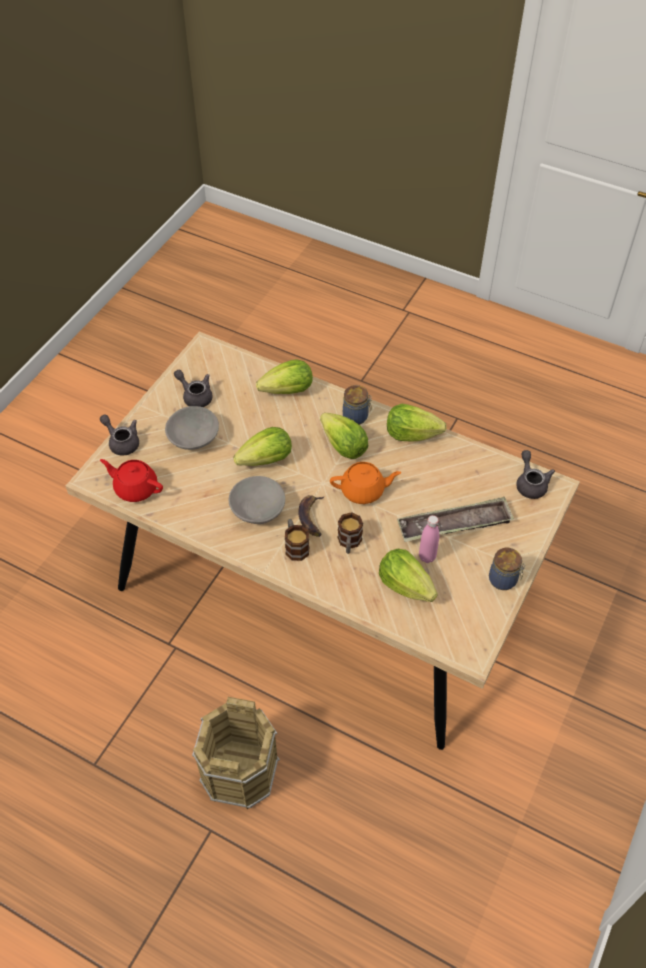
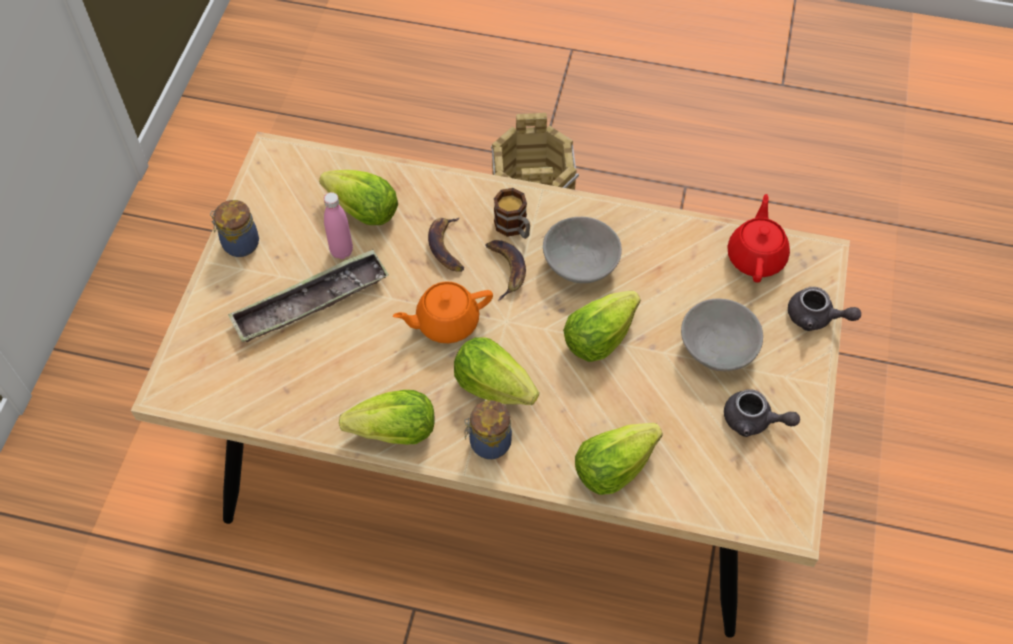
camera: 165 degrees right, 5 degrees up
red teapot [100,459,163,502] -> red teapot turned 90 degrees counterclockwise [728,194,790,283]
mug [337,512,363,554] -> banana [428,218,464,272]
grey teapot [516,450,555,499] -> none

